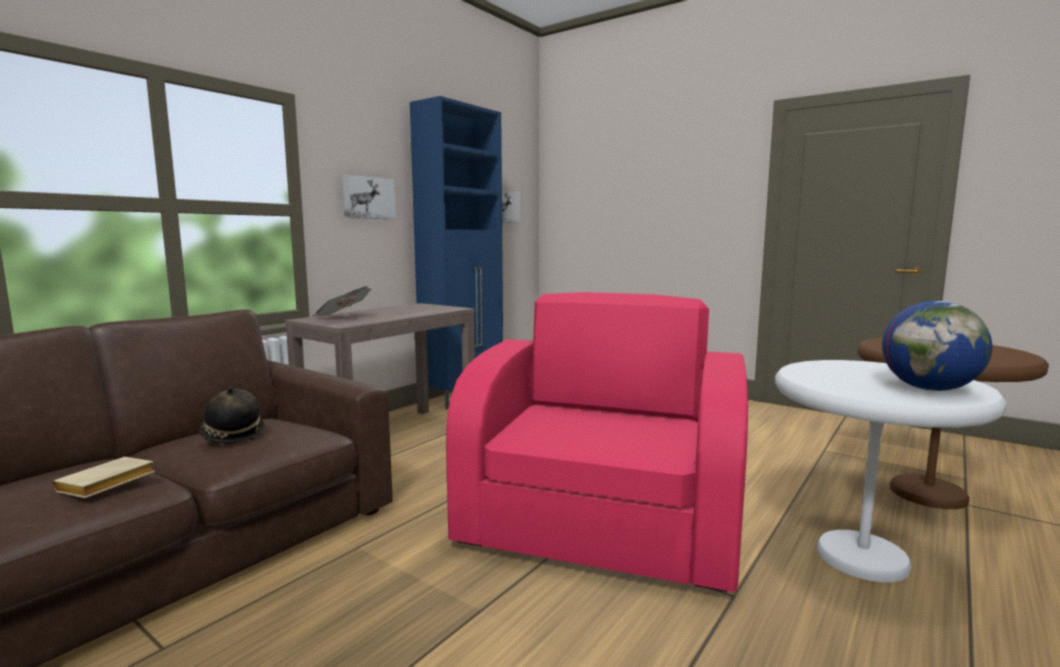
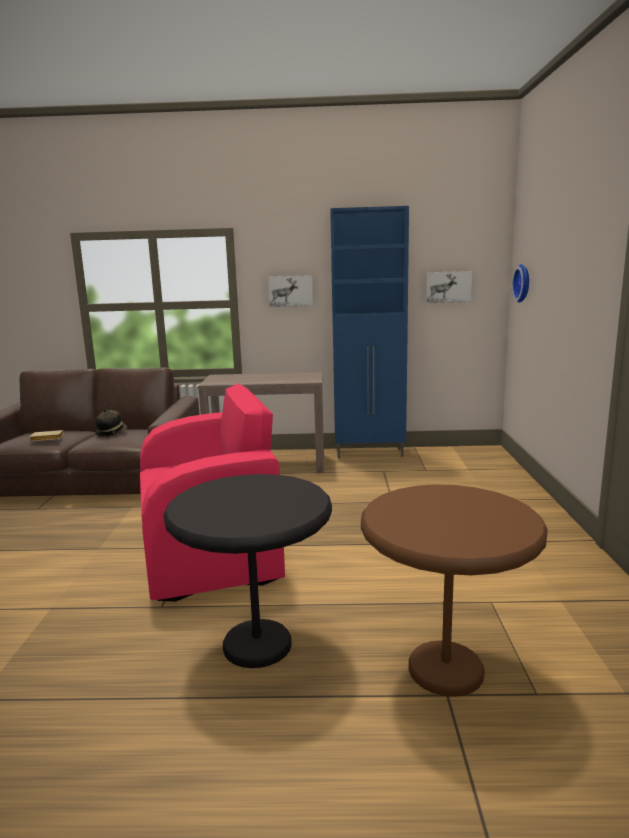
camera: 55 degrees right, 5 degrees up
newspaper [313,286,371,317] -> none
white side table [775,360,1007,582] -> black side table [164,474,332,668]
globe [882,301,992,391] -> none
none -> wall clock [512,264,529,303]

